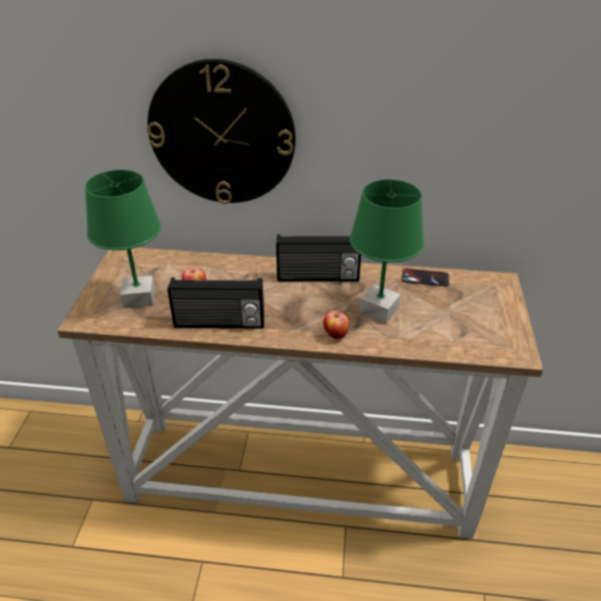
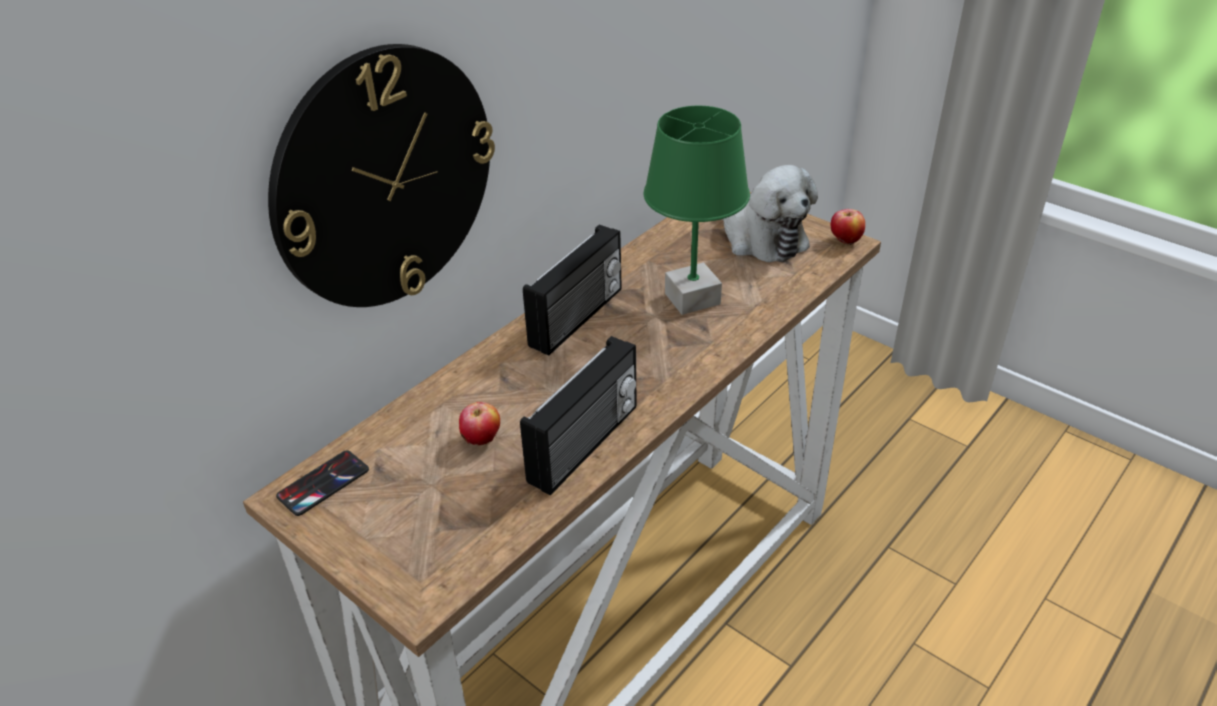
camera: 55 degrees left, 0 degrees up
green table lamp [85,170,161,308] -> none
apple [323,310,349,339] -> apple moved to [830,209,865,246]
phone [402,268,449,286] -> phone moved to [276,450,369,516]
none -> plush toy [722,165,818,262]

